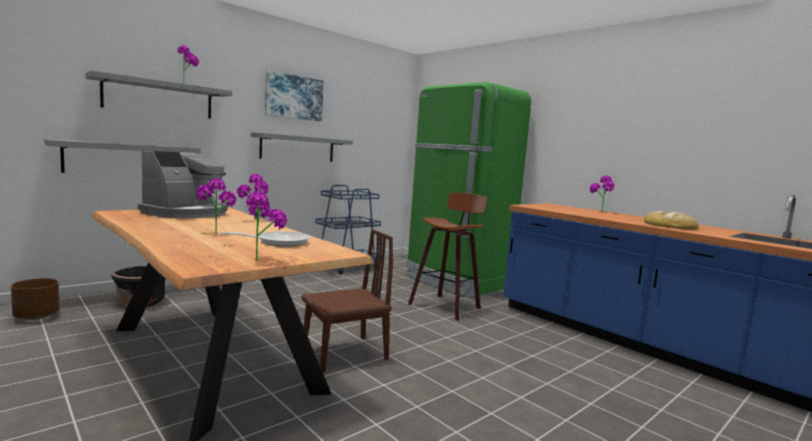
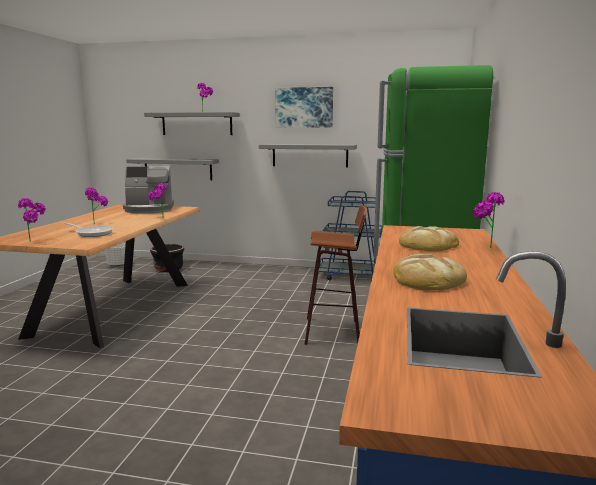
camera: 55 degrees right, 5 degrees up
brown planter [11,278,60,320] -> white planter [106,243,126,267]
brown chair [302,229,393,372] -> none
none -> bread [399,226,459,251]

